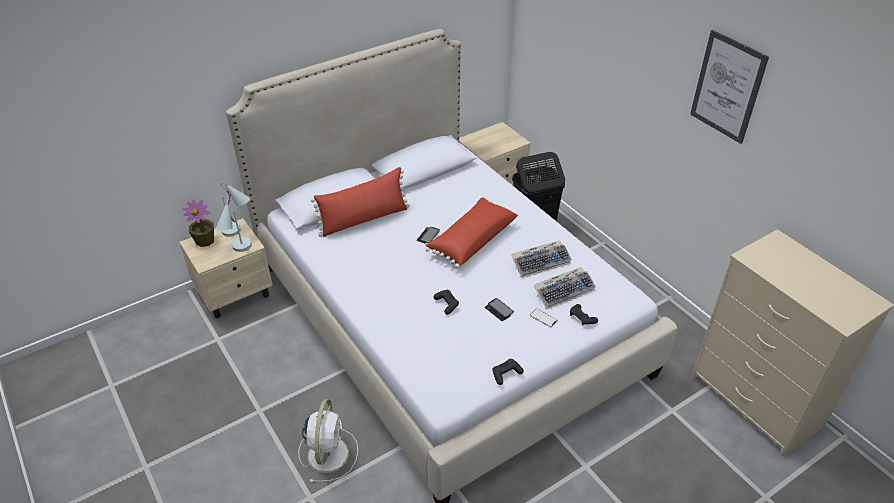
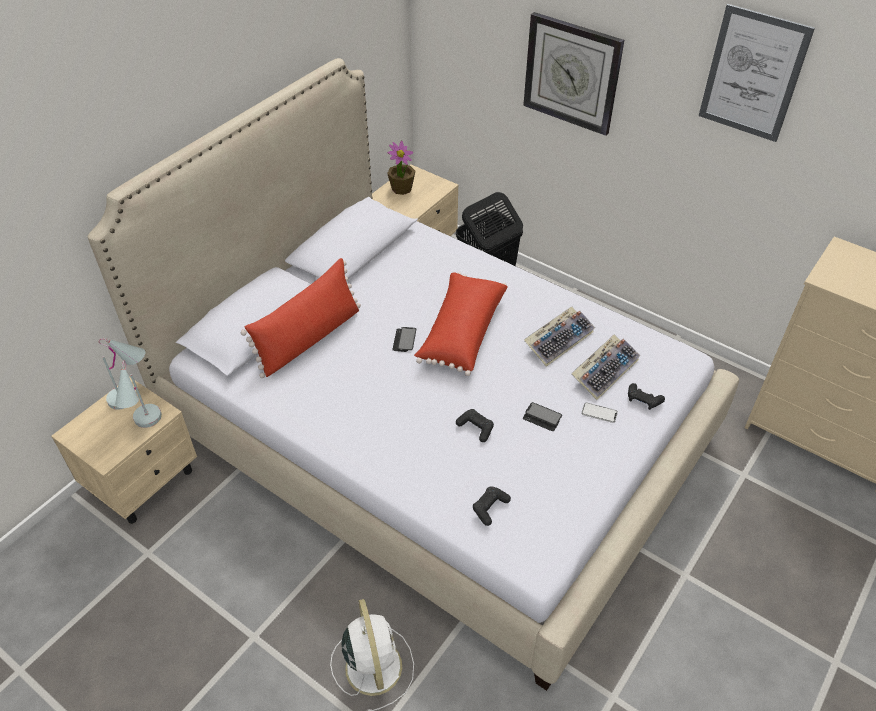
camera: 20 degrees left, 5 degrees up
potted plant [182,200,214,247] -> potted plant moved to [387,141,415,195]
black game controller [492,359,524,385] -> black game controller moved to [473,486,511,526]
none -> wall clock [523,12,624,136]

